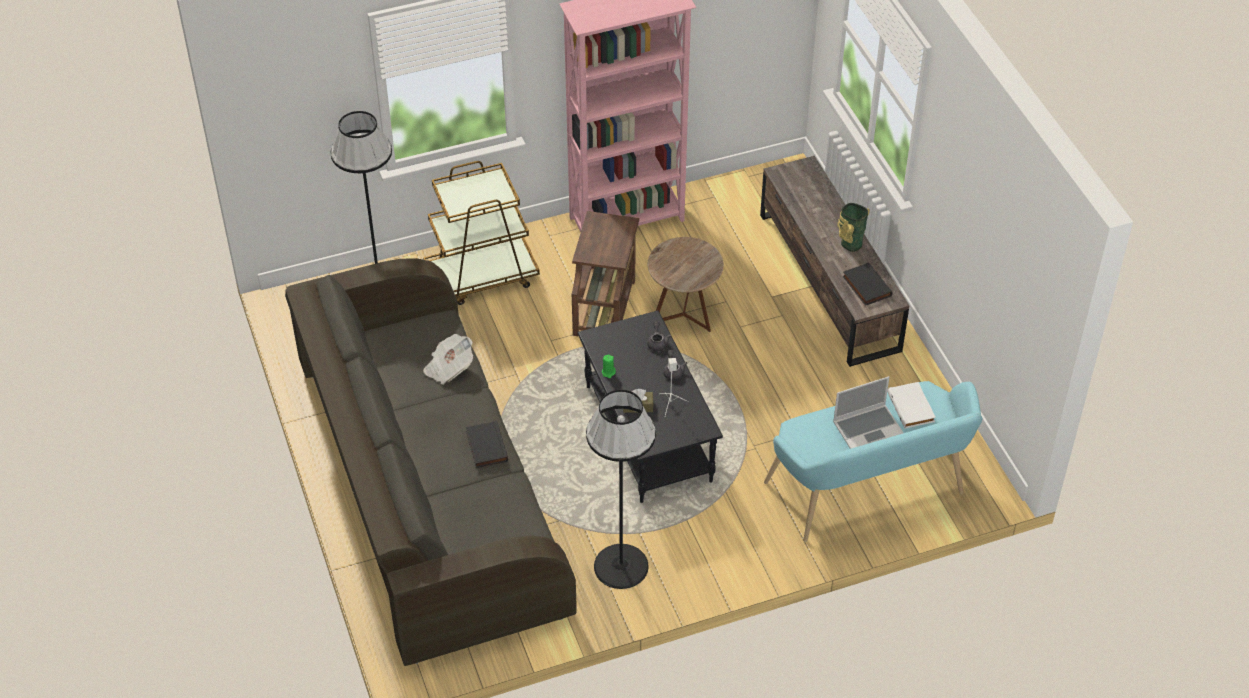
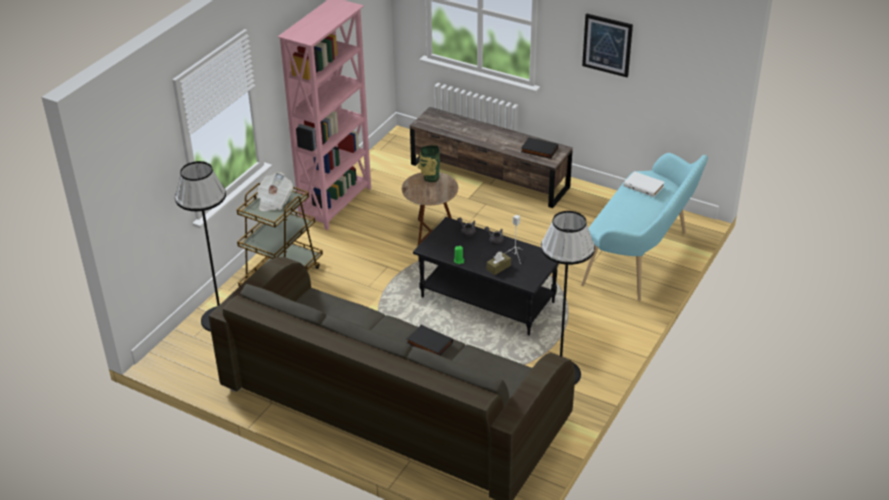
camera: 40 degrees left, 10 degrees down
newspaper [423,334,473,385] -> newspaper moved to [257,172,293,211]
brown side table [572,211,639,336] -> none
laptop [833,376,903,449] -> none
vase [837,203,870,252] -> vase moved to [418,145,440,182]
none -> picture [582,14,633,77]

